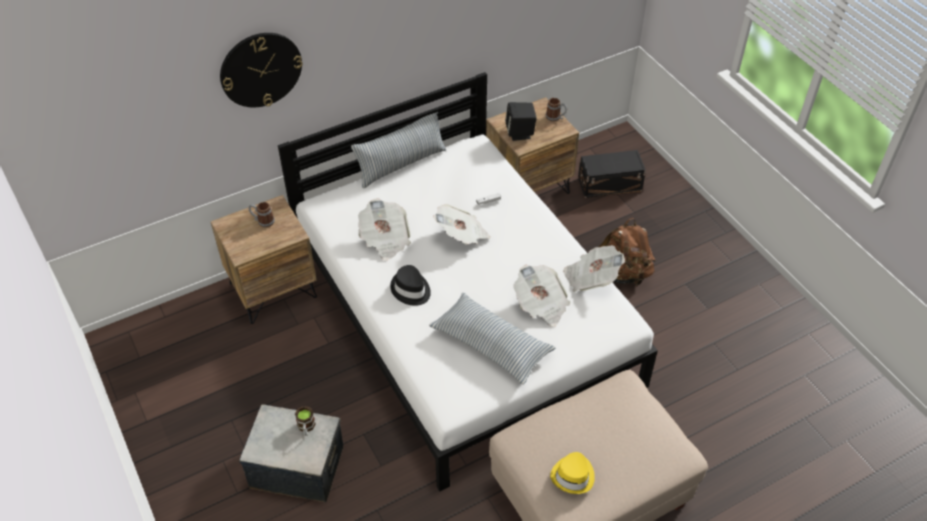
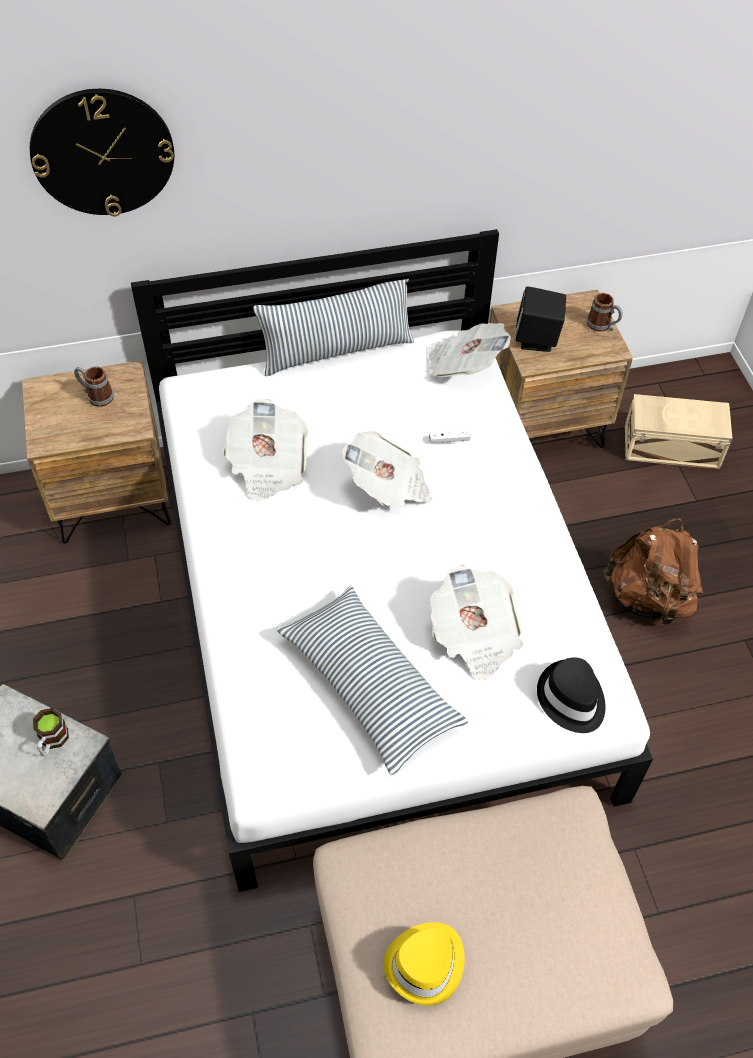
camera: 15 degrees right, 5 degrees up
black hat [390,265,431,306] -> black hat moved to [537,657,606,733]
newspaper [563,245,625,292] -> newspaper moved to [429,323,511,377]
black storage box [578,150,646,198] -> beige storage box [625,394,733,469]

